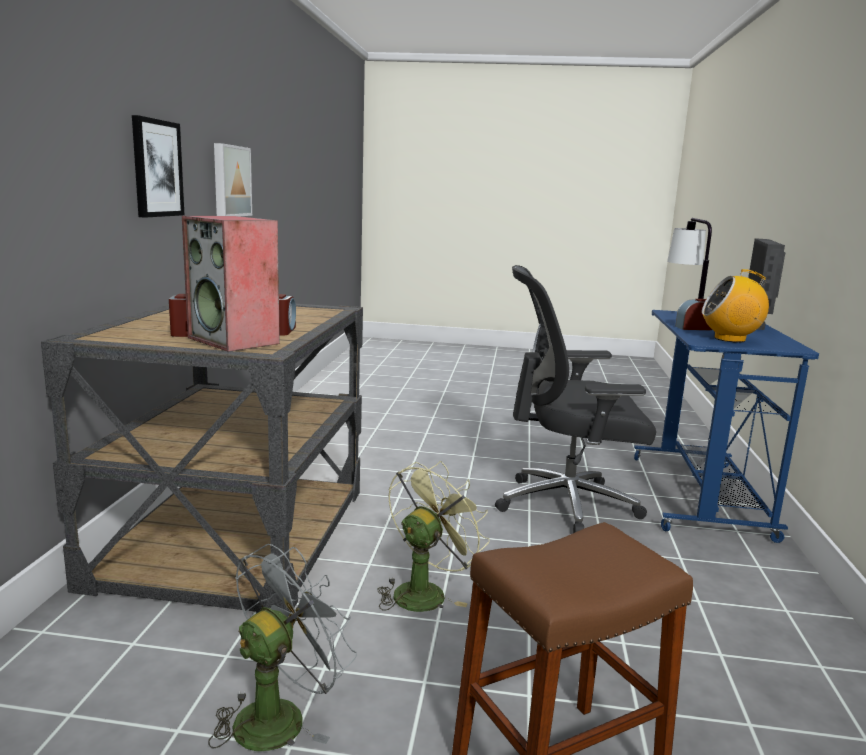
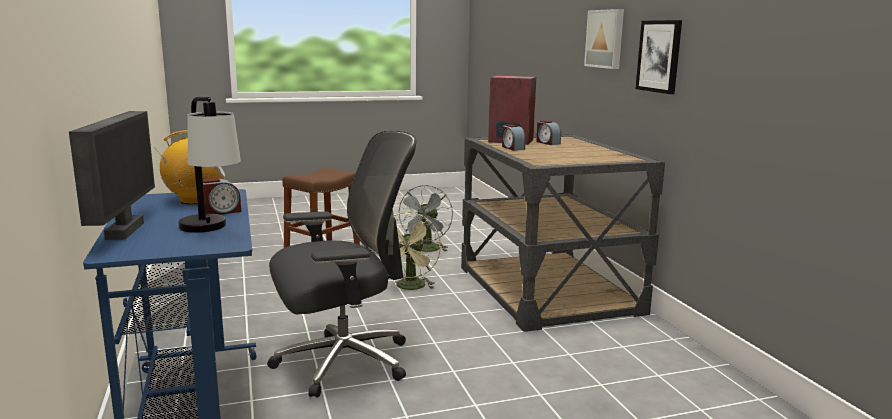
camera: 155 degrees right, 0 degrees up
picture [214,143,252,216] -> picture moved to [584,9,624,69]

